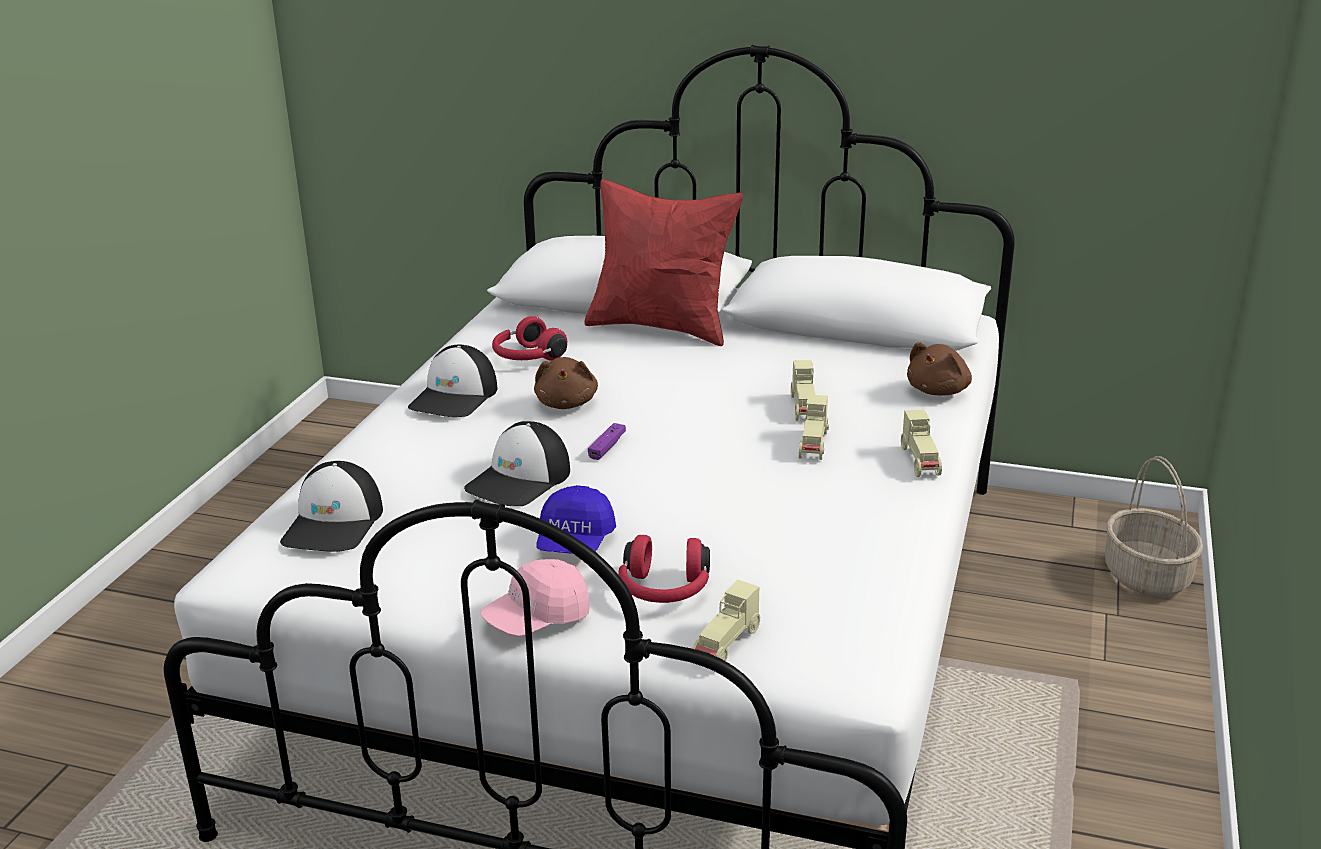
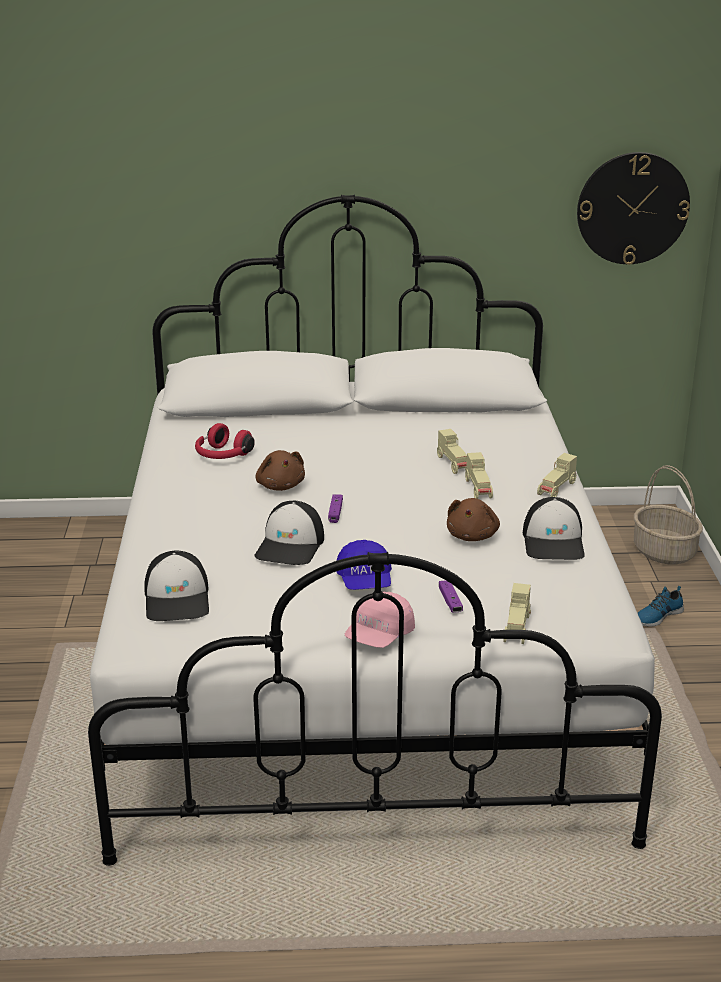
camera: 20 degrees left, 0 degrees up
cap [408,345,497,417] -> cap moved to [523,497,585,560]
red pillow [584,179,743,346] -> none
red headphones [618,535,710,603] -> purple game controller [439,580,463,613]
beige toy car [901,409,942,477] -> beige toy car turned 60 degrees clockwise [537,453,577,497]
brown plush toy [907,342,972,396] -> brown plush toy moved to [447,498,500,541]
none -> wall clock [577,152,690,265]
none -> shoe [638,586,684,627]

